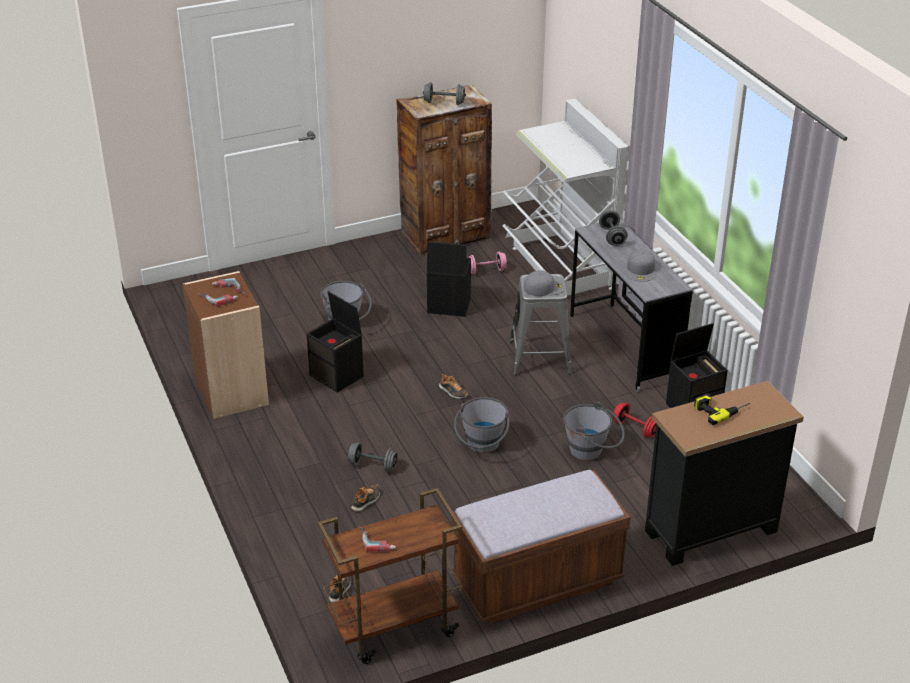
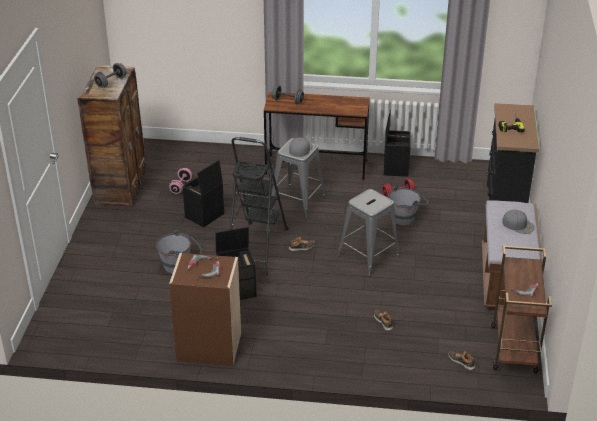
camera: 60 degrees left, 0 degrees up
grey dumbbell [348,442,398,472] -> none
grey bucket [454,397,510,453] -> grey stool [337,189,400,276]
white shoe rack [502,99,629,296] -> none
grey desk [570,219,693,392] -> brown desk [264,92,370,181]
grey cap [627,250,655,282] -> grey cap moved to [502,210,535,234]
none -> step ladder [230,137,289,276]

